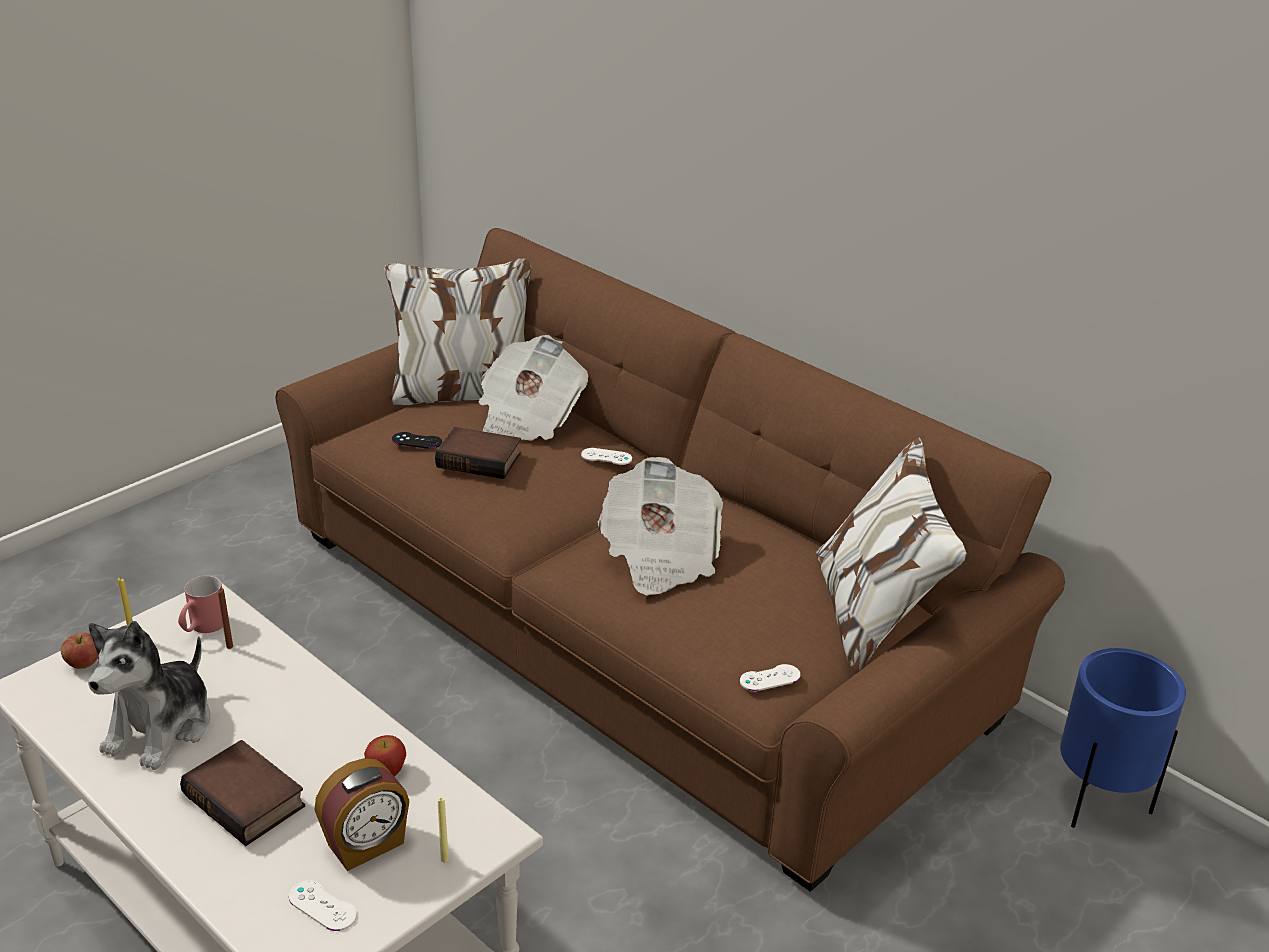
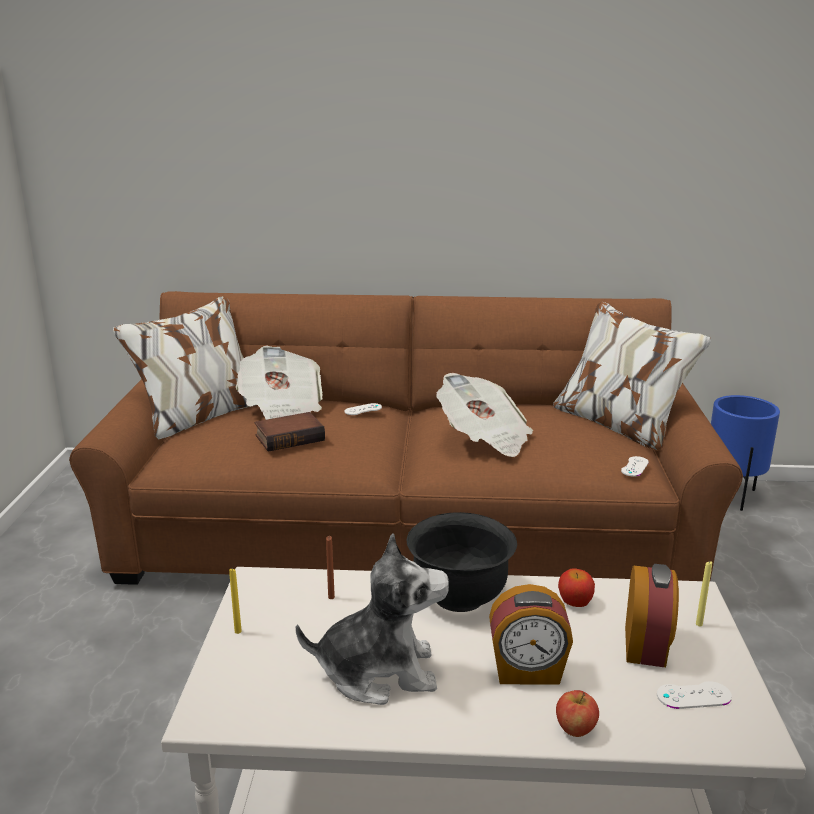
camera: 40 degrees left, 10 degrees down
apple [61,633,98,669] -> apple moved to [556,690,599,737]
plush toy [88,621,210,770] -> plush toy turned 75 degrees counterclockwise [296,533,449,705]
red mug [178,576,223,633] -> none
book [180,740,305,846] -> alarm clock [489,584,573,684]
black game controller [392,432,442,449] -> none
none -> black bowl [407,512,517,612]

